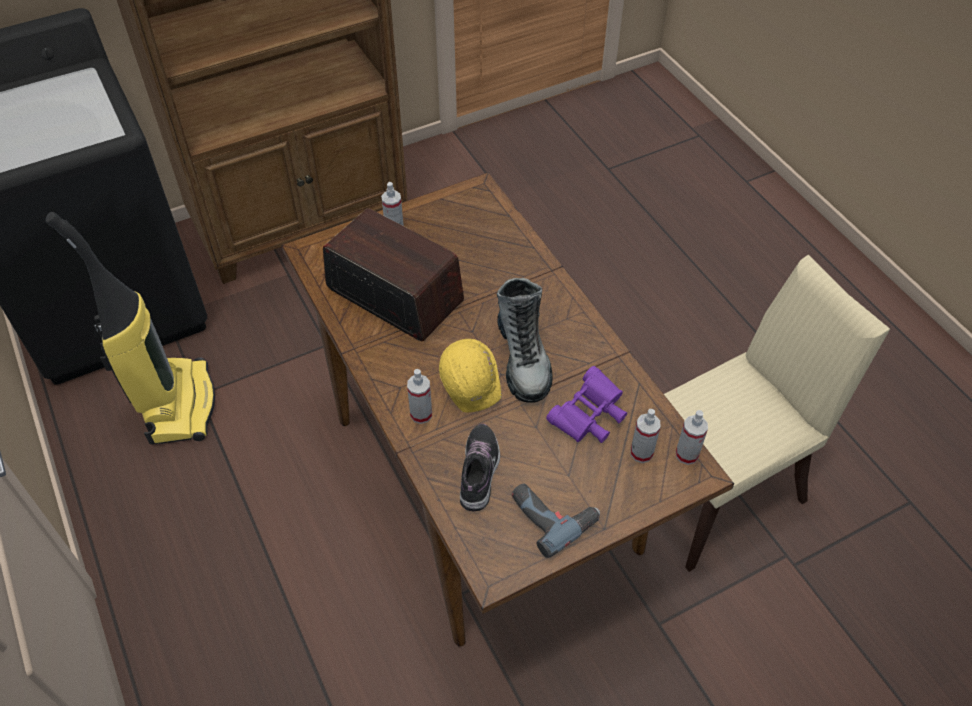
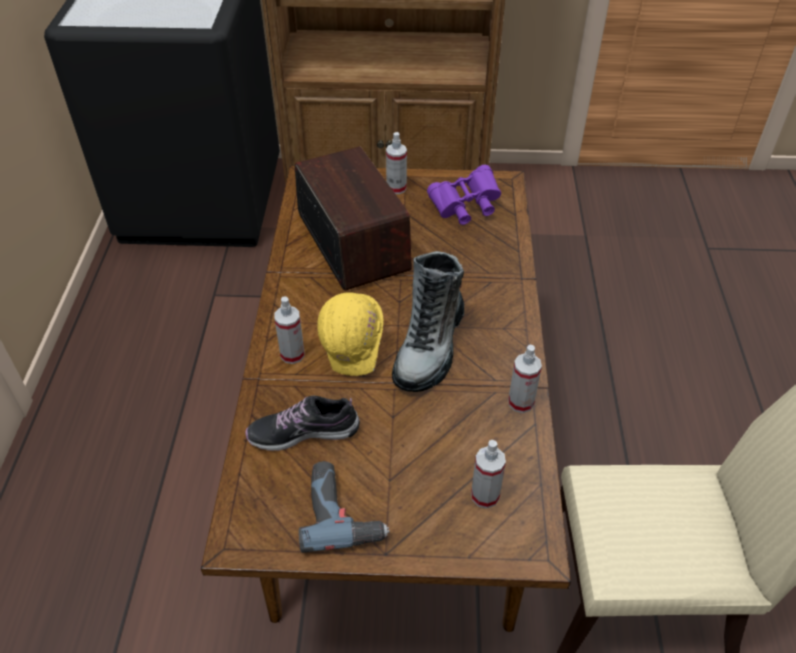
camera: 30 degrees right, 5 degrees down
vacuum cleaner [46,212,215,444] -> none
shoe [460,424,500,512] -> shoe turned 135 degrees counterclockwise [245,396,360,451]
purple binoculars [546,366,627,443] -> purple binoculars moved to [427,165,501,225]
spray bottle [676,410,708,465] -> spray bottle moved to [508,344,542,413]

